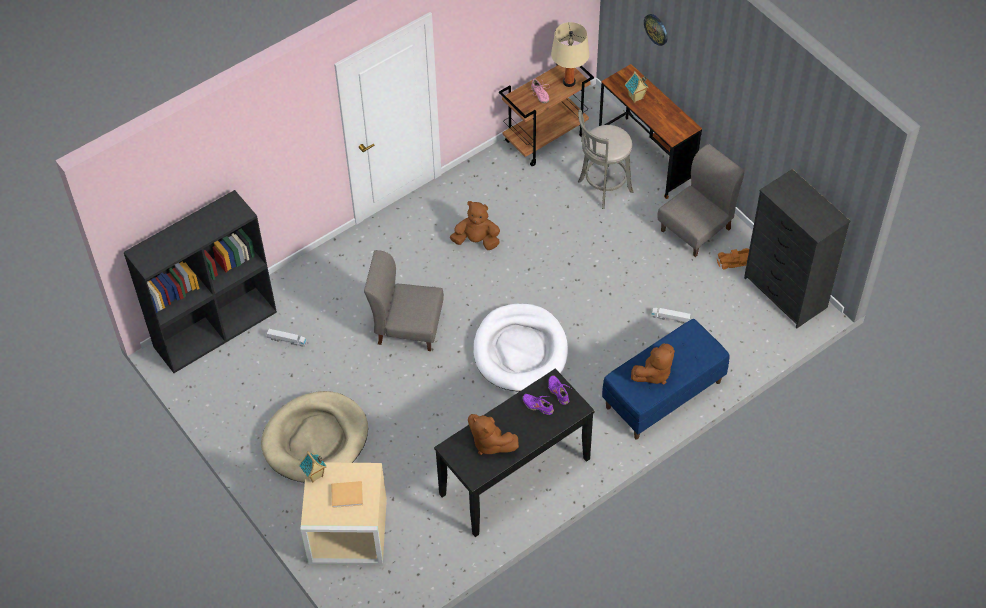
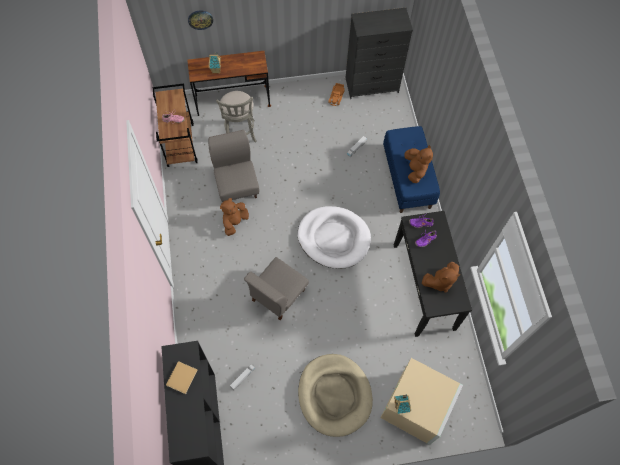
camera: 65 degrees left, 10 degrees up
beige book [331,481,363,508] -> beige book moved to [166,361,198,394]
beige table lamp [551,22,589,87] -> none
grey chair [657,144,745,257] -> grey chair moved to [208,130,260,202]

